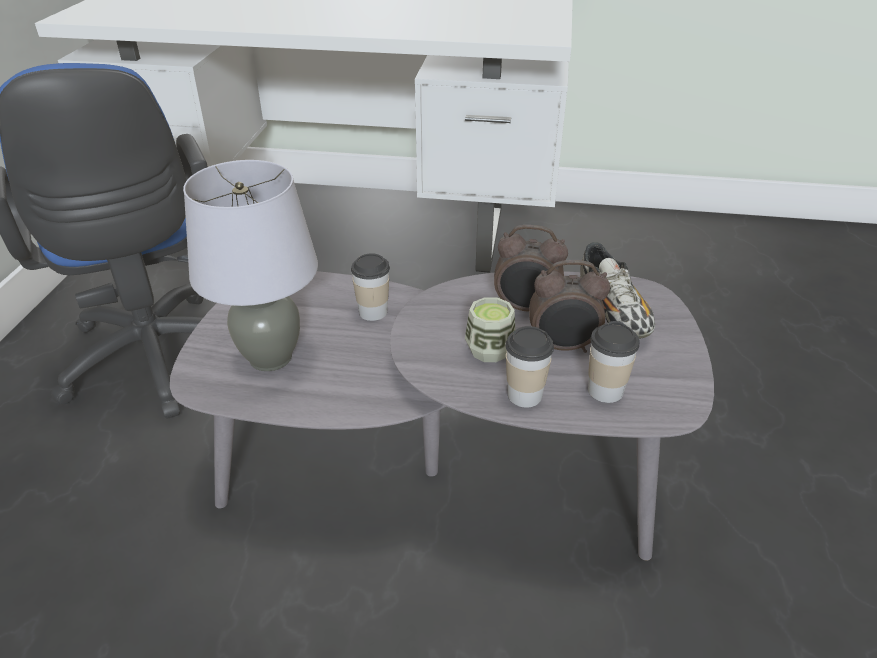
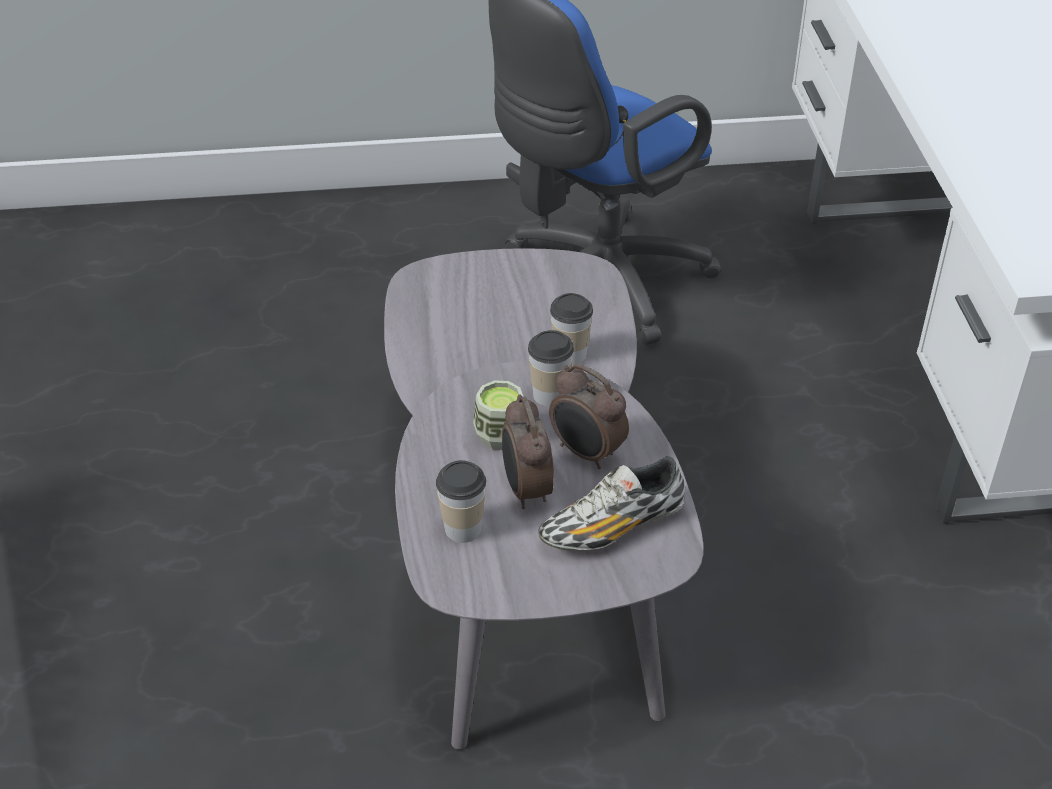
camera: 75 degrees right, 5 degrees up
grey table lamp [183,160,318,371] -> none
alarm clock [494,225,568,311] -> alarm clock turned 45 degrees counterclockwise [549,364,629,469]
cup [505,326,554,408] -> cup moved to [528,330,574,407]

